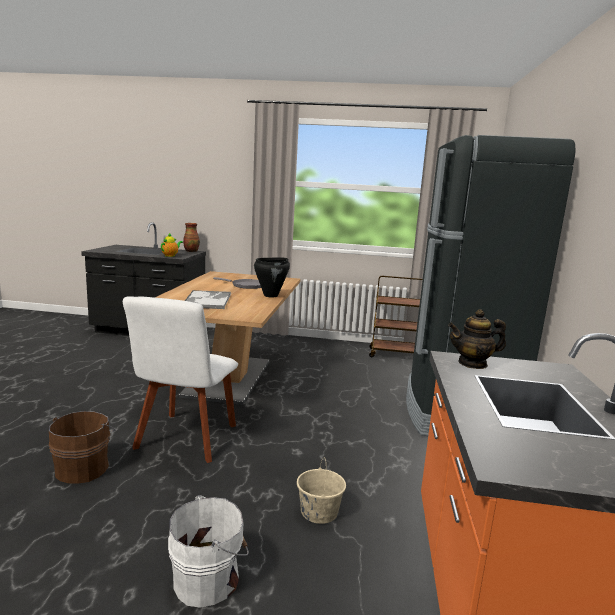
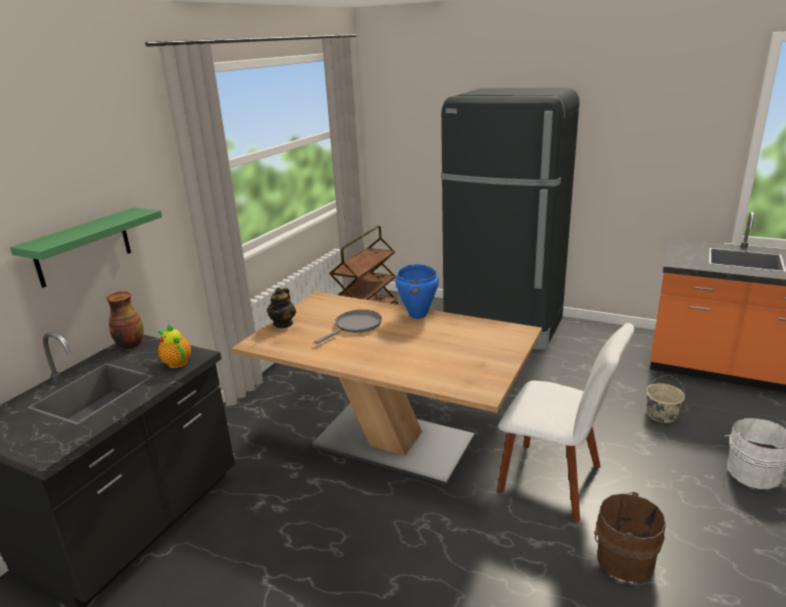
camera: 70 degrees left, 10 degrees up
tray [185,290,231,309] -> none
black cooking pot [254,258,290,297] -> blue cooking pot [395,264,439,319]
teapot [448,309,506,369] -> teapot moved to [267,287,296,328]
none -> green shelf [10,208,162,288]

